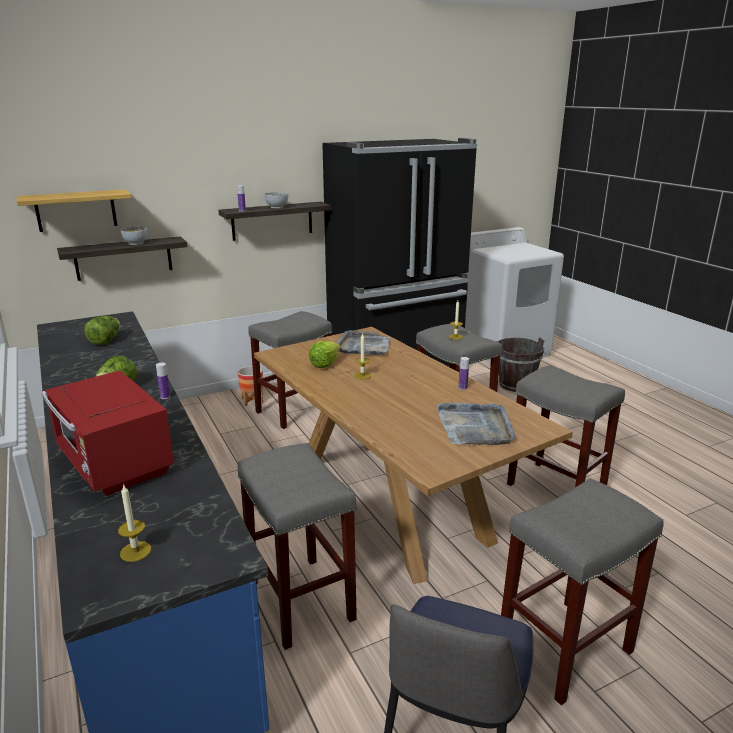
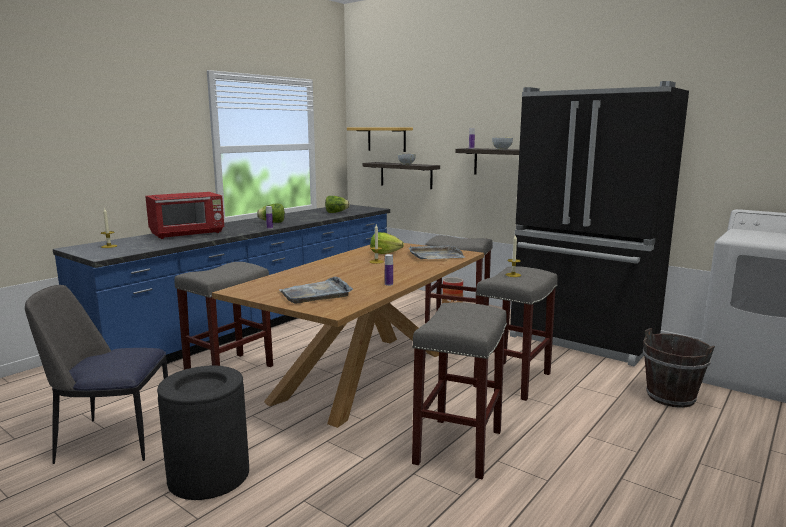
camera: 65 degrees right, 10 degrees down
red microwave [42,370,174,496] -> red microwave turned 150 degrees counterclockwise [145,192,224,239]
grey stool [501,478,663,705] -> black trash can [157,365,249,500]

